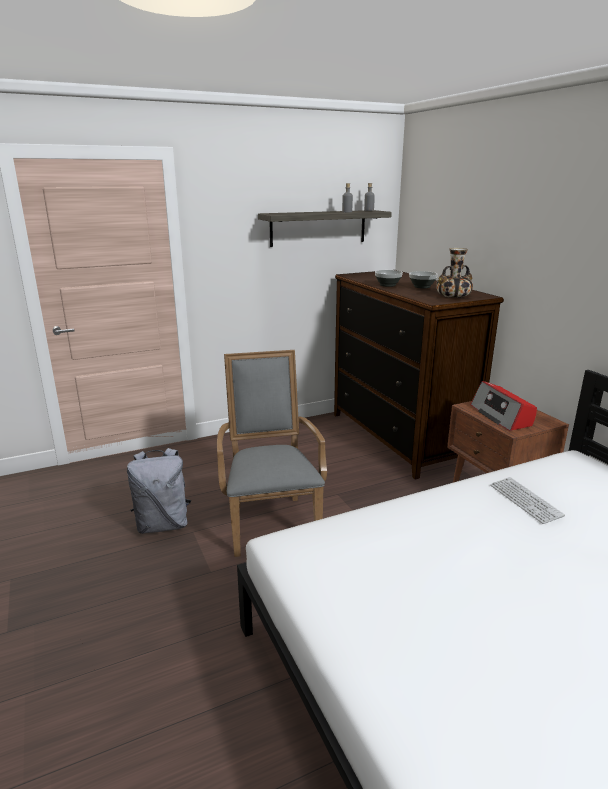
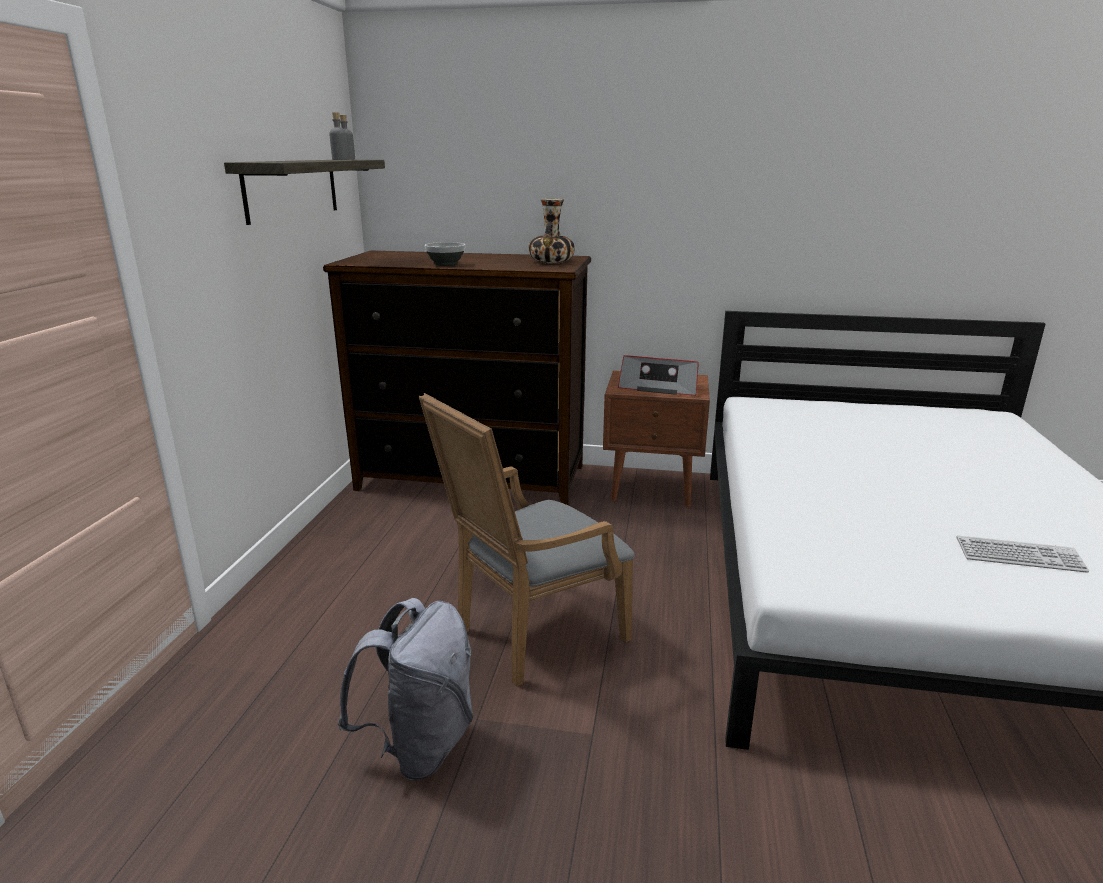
camera: 55 degrees left, 0 degrees up
grey armchair [217,350,327,557] -> grey armchair turned 60 degrees counterclockwise [419,393,635,687]
bowl [409,271,438,289] -> none
keyboard [490,477,565,524] -> keyboard moved to [956,535,1089,573]

